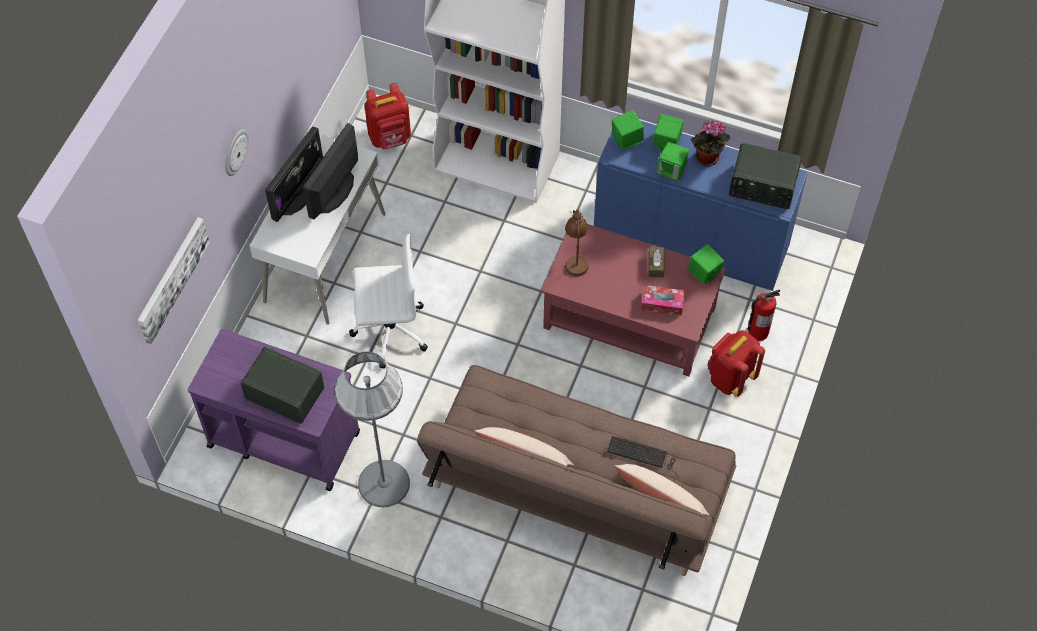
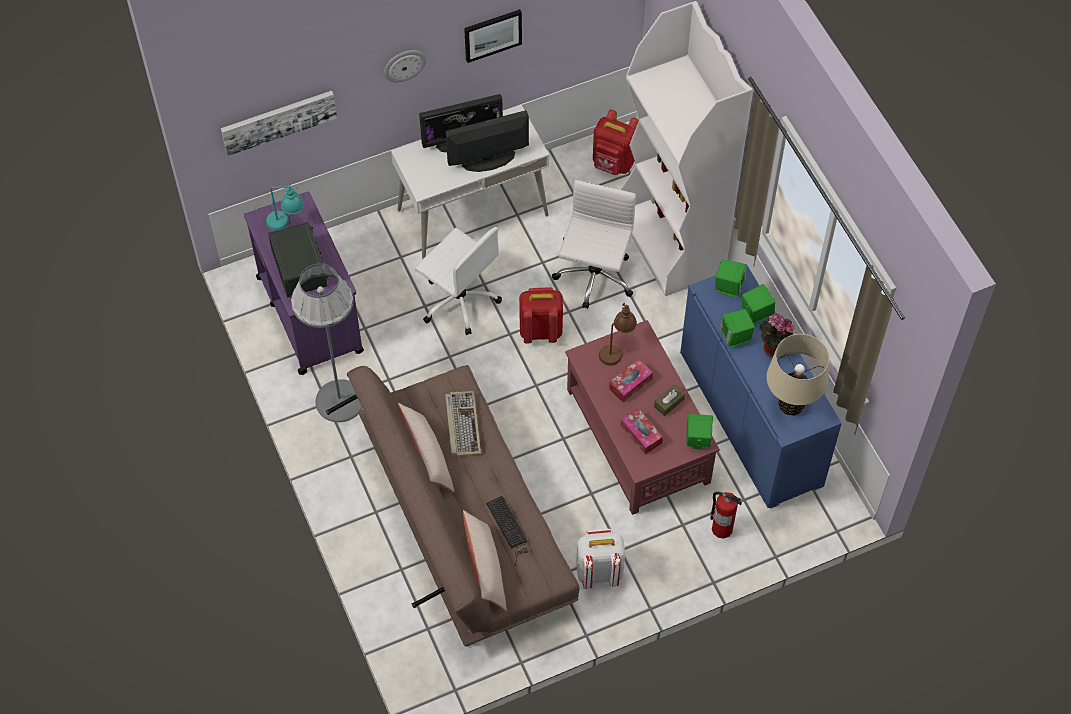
camera: 45 degrees right, 0 degrees up
red backpack [707,330,765,397] -> red backpack moved to [519,287,563,344]
radio [729,143,802,209] -> beige table lamp [766,334,829,416]
none -> turquoise table lamp [266,183,304,231]
none -> keyboard [445,391,481,456]
none -> picture [464,9,522,63]
none -> white office chair [552,180,636,309]
none -> white backpack [576,529,625,589]
none -> tissue box [609,359,653,402]

